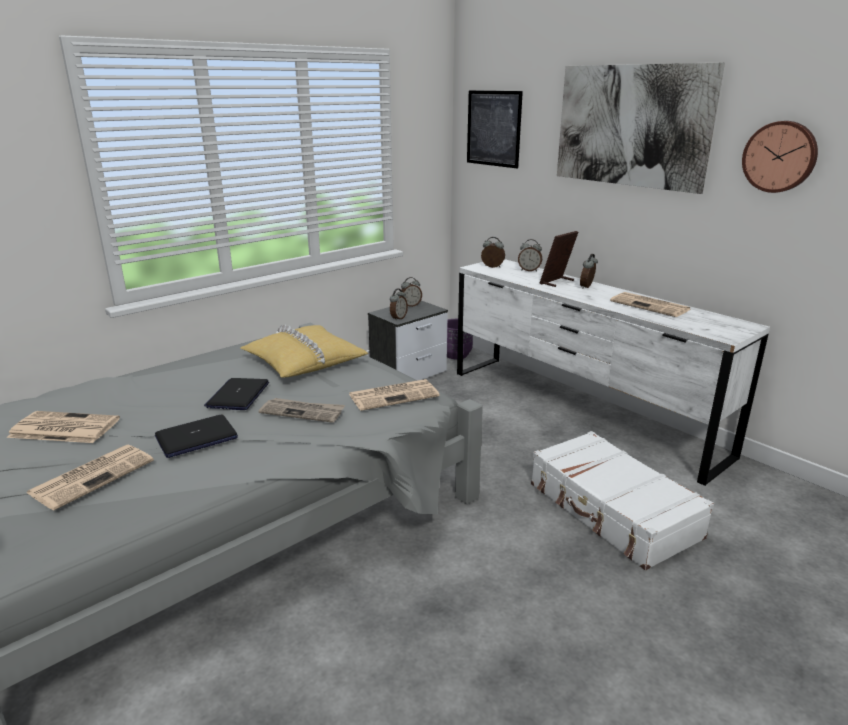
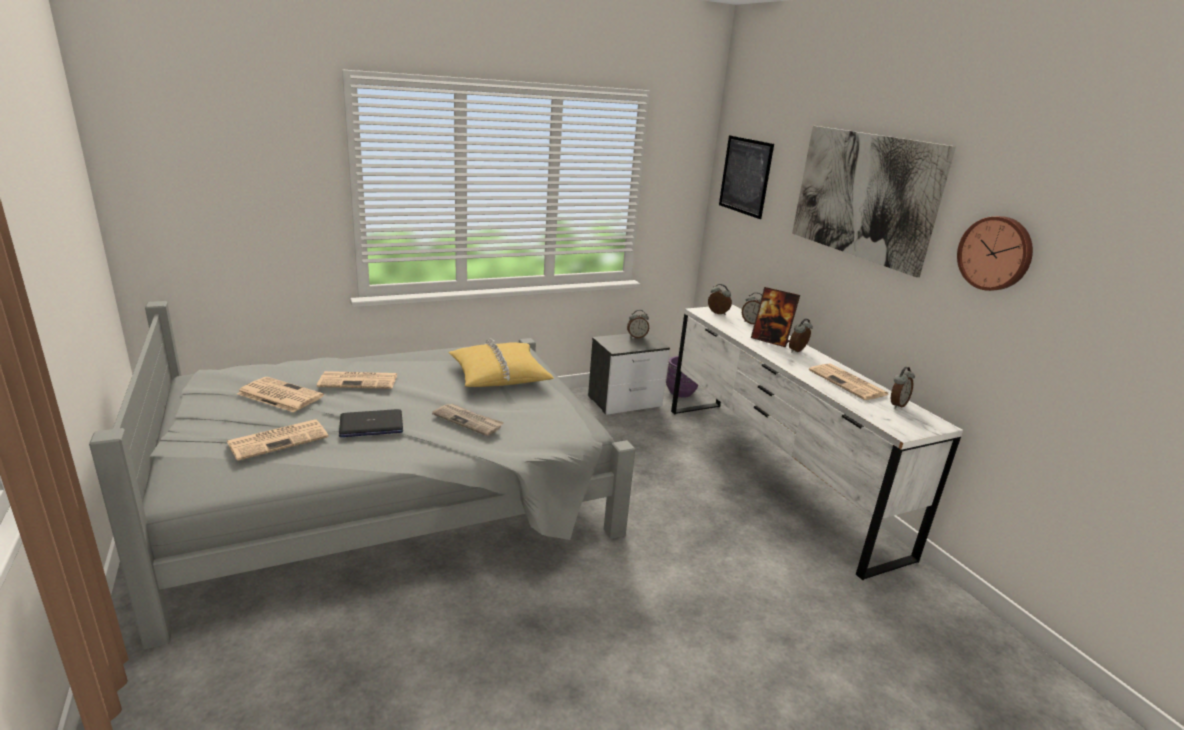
camera: 15 degrees right, 0 degrees up
laptop [204,378,269,410] -> none
newspaper [349,379,440,411] -> newspaper moved to [317,371,398,389]
alarm clock [390,289,408,321] -> alarm clock moved to [891,367,915,409]
white suitcase [531,431,714,570] -> none
picture frame [540,231,578,287] -> picture frame turned 120 degrees counterclockwise [751,287,800,347]

